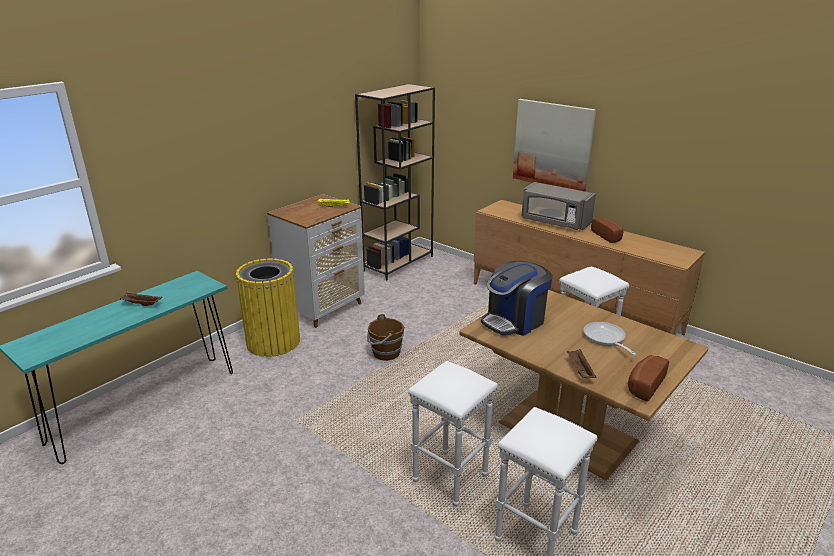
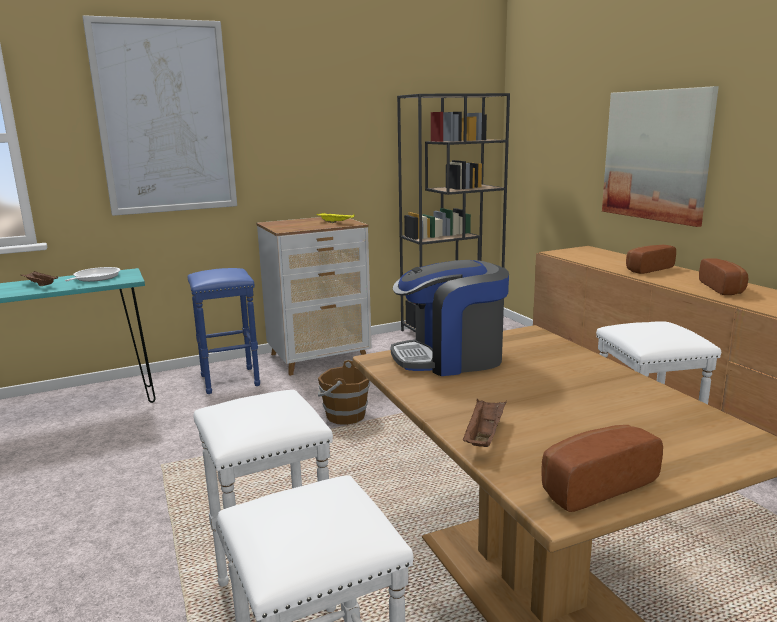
camera: 25 degrees right, 10 degrees down
yellow trash can [236,258,300,357] -> blue stool [187,268,260,394]
grey microwave [522,182,596,230] -> bread [626,245,676,274]
frying pan [583,322,637,355] -> frying pan moved to [65,267,120,282]
none -> picture [82,15,237,216]

